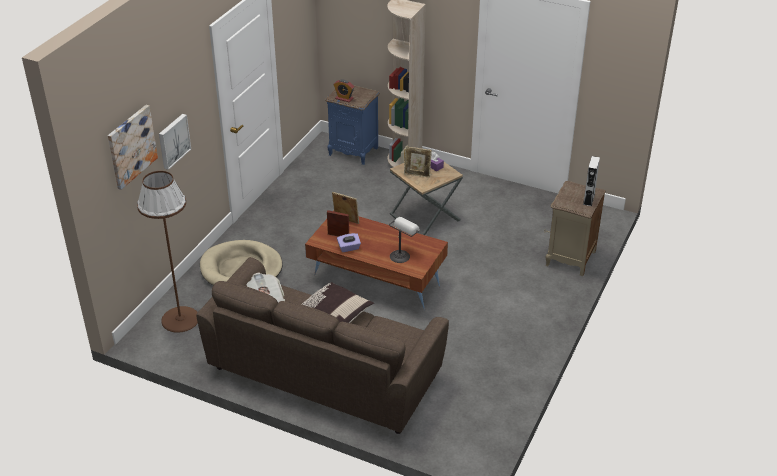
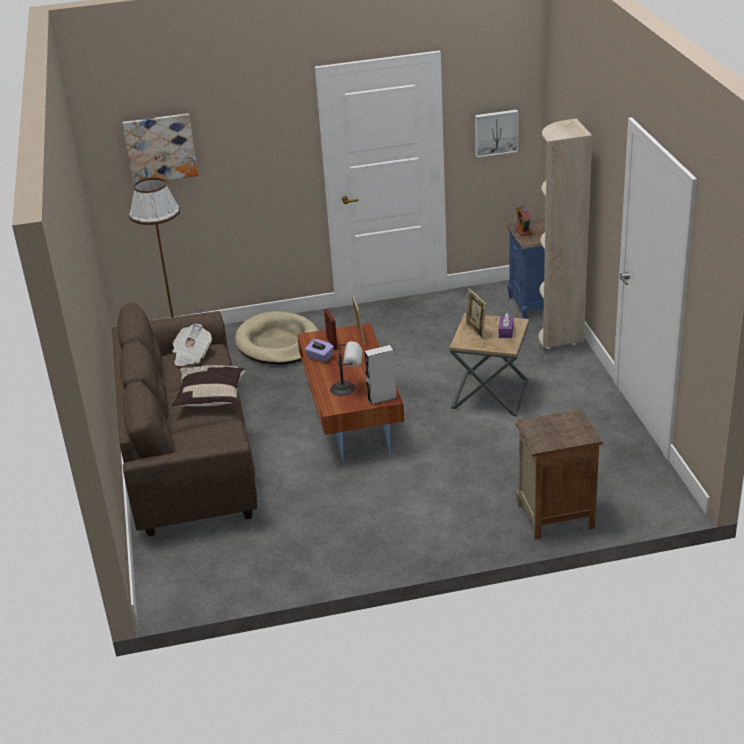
camera: 55 degrees right, 5 degrees down
picture [159,114,191,170] -> picture moved to [475,110,518,158]
grey speaker [583,156,600,206] -> grey speaker moved to [364,345,397,405]

